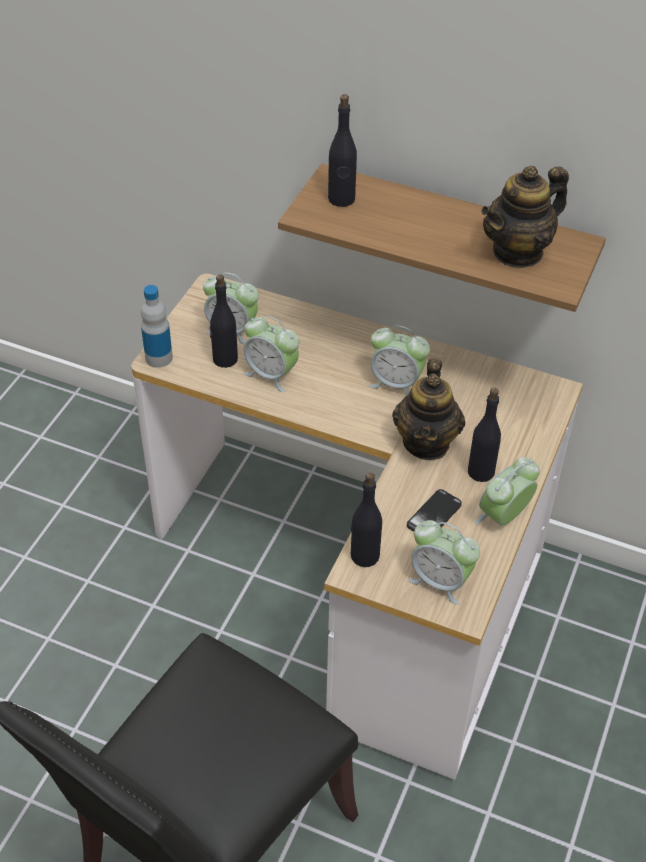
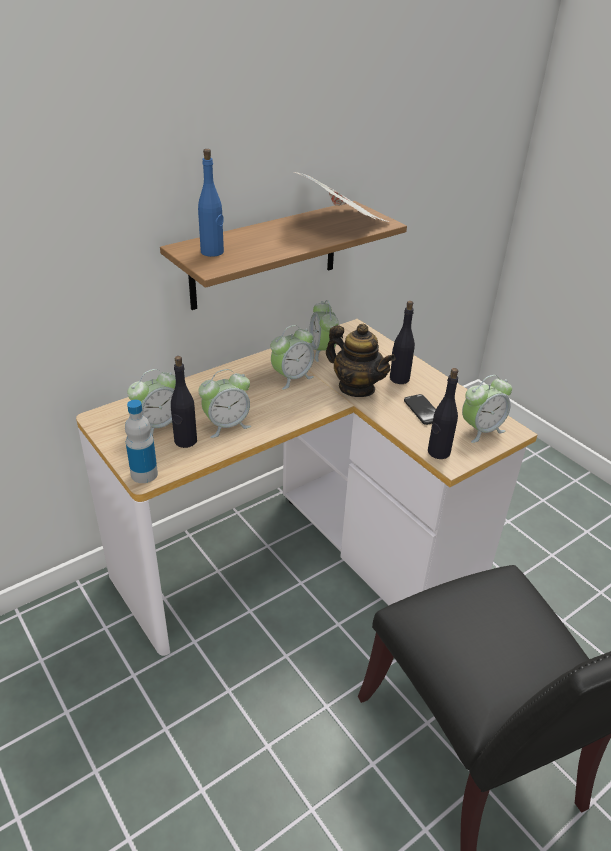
camera: 60 degrees left, 10 degrees down
black bottle [328,94,357,207] -> blue bottle [198,149,224,257]
alarm clock [475,457,540,525] -> alarm clock moved to [309,300,339,362]
teapot [481,166,569,269] -> newspaper [294,172,389,222]

